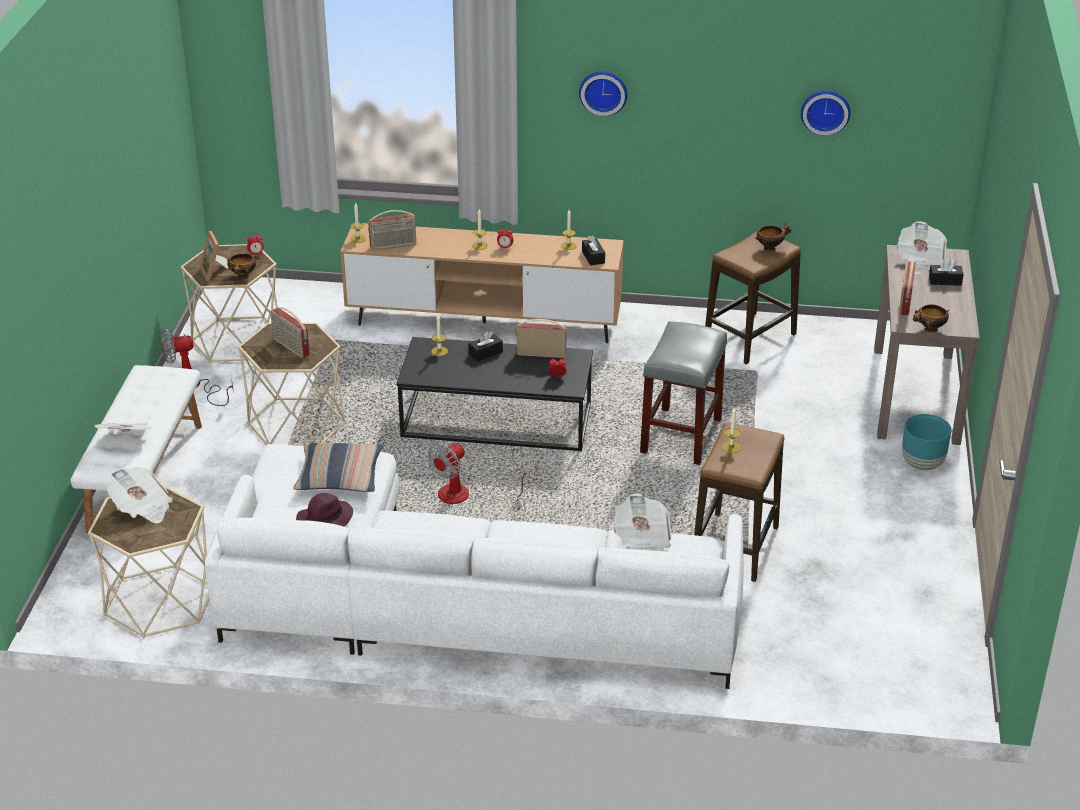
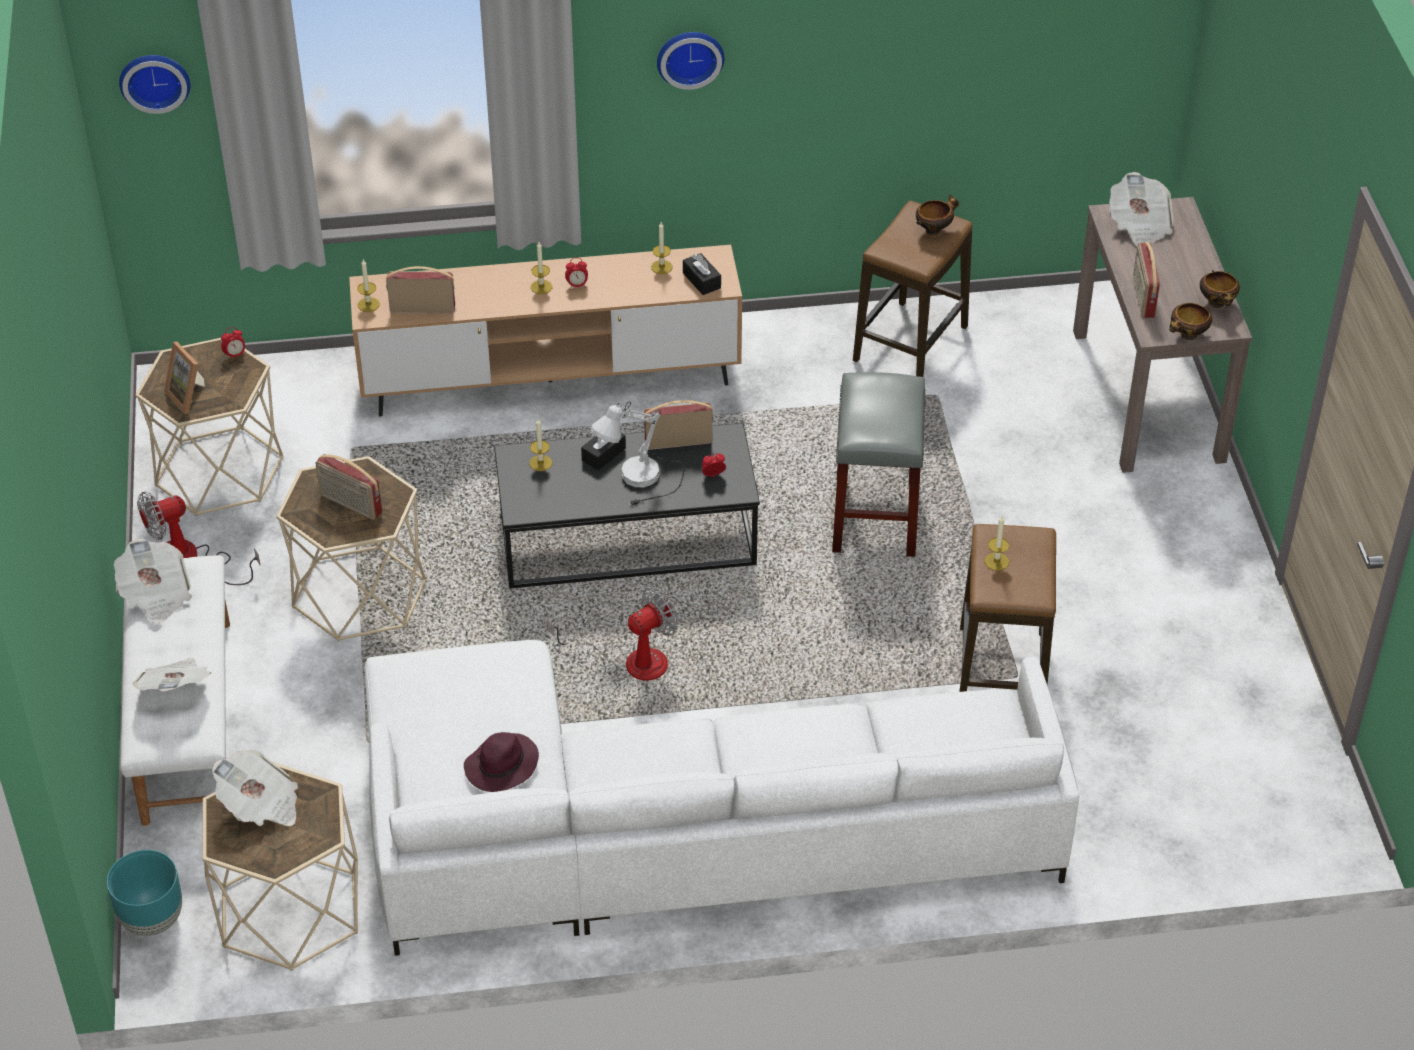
camera: 15 degrees left, 10 degrees up
bowl [227,254,256,279] -> bowl moved to [1200,270,1240,308]
pillow [293,442,384,492] -> none
radio [368,210,416,250] -> radio turned 150 degrees counterclockwise [386,266,455,313]
fan [428,443,529,504] -> fan turned 150 degrees counterclockwise [547,588,679,681]
newspaper [614,493,672,551] -> newspaper moved to [114,538,192,624]
wall clock [801,91,851,136] -> wall clock moved to [119,55,190,114]
turquoise planter [902,414,952,471] -> turquoise planter moved to [107,850,182,936]
black tissue box [929,257,964,286] -> none
none -> white table lamp [590,402,685,506]

